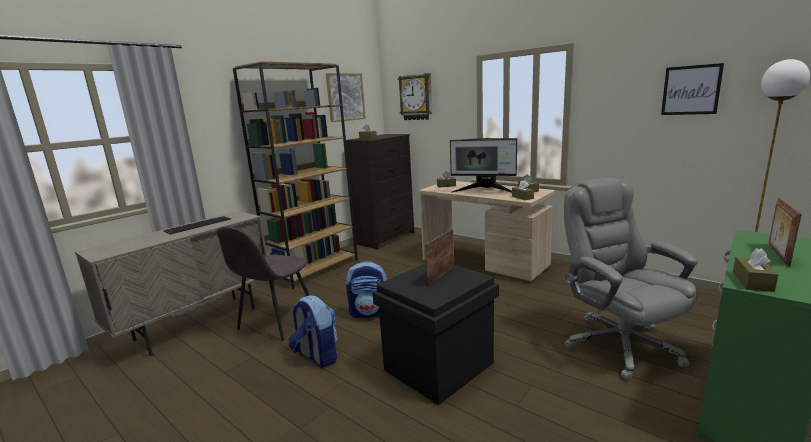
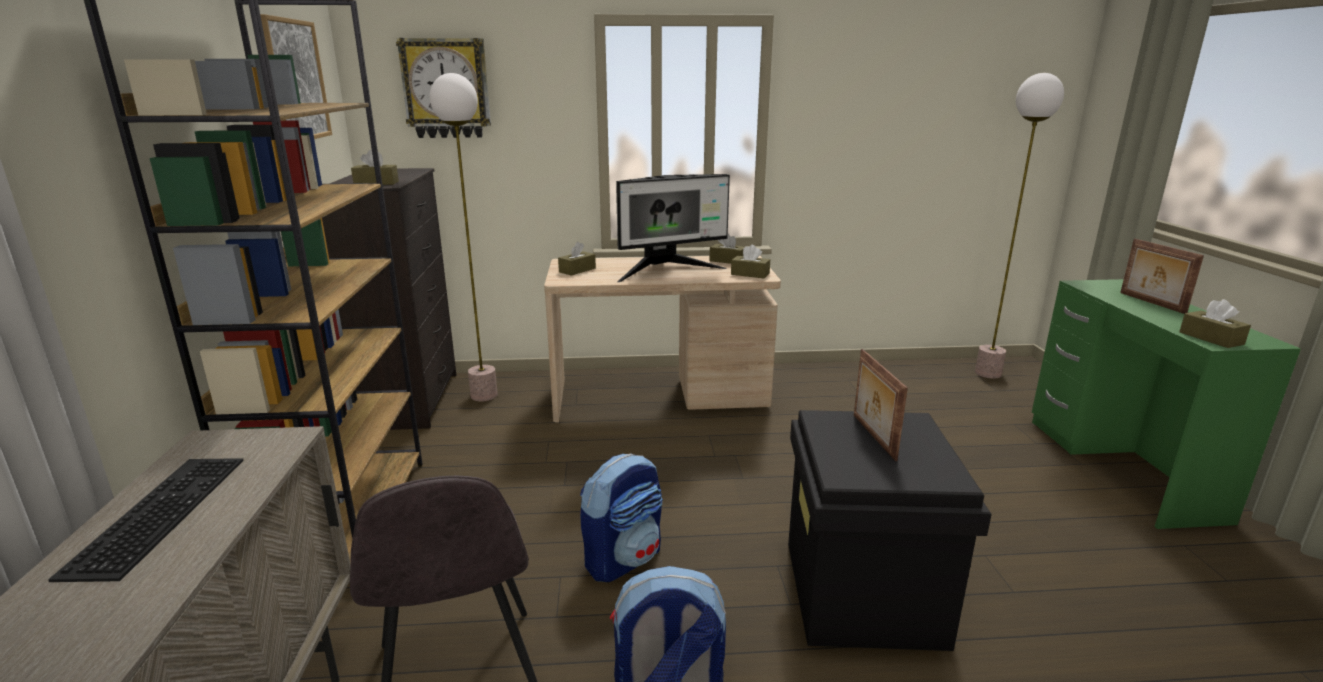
camera: 45 degrees left, 5 degrees up
grey office chair [564,178,698,380] -> none
picture [661,63,724,115] -> none
none -> floor lamp [430,73,498,402]

